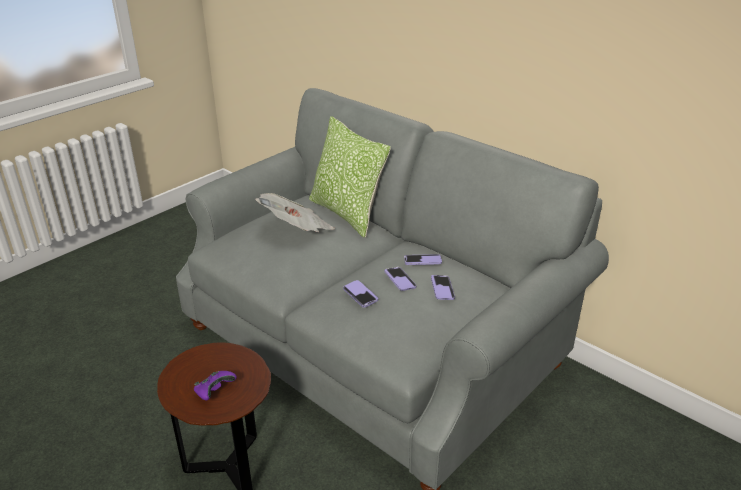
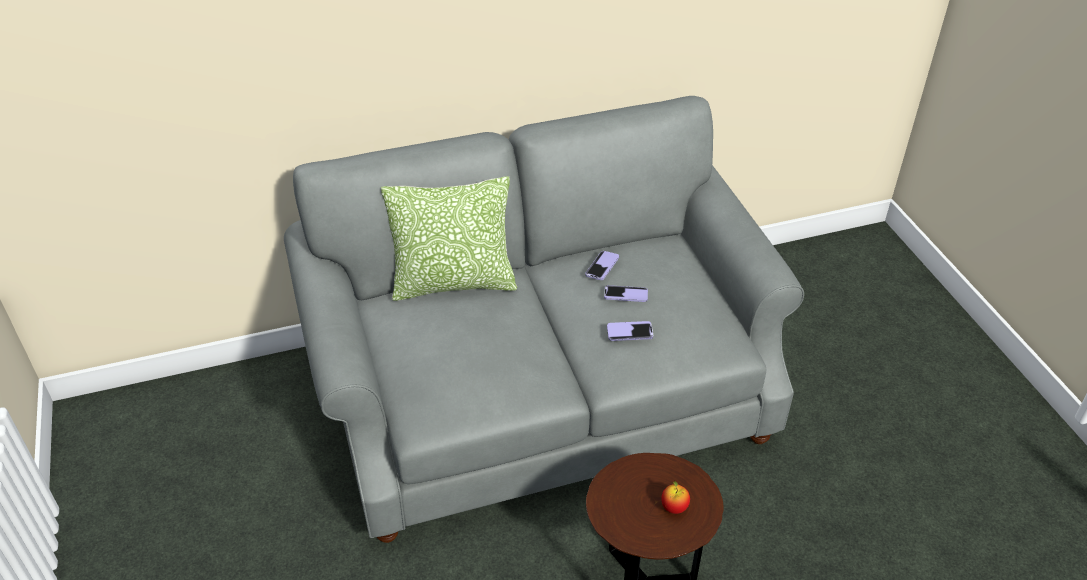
camera: 60 degrees left, 10 degrees up
purple game controller [194,371,237,400] -> apple [661,481,690,514]
newspaper [255,193,335,232] -> none
phone [431,275,455,300] -> none

